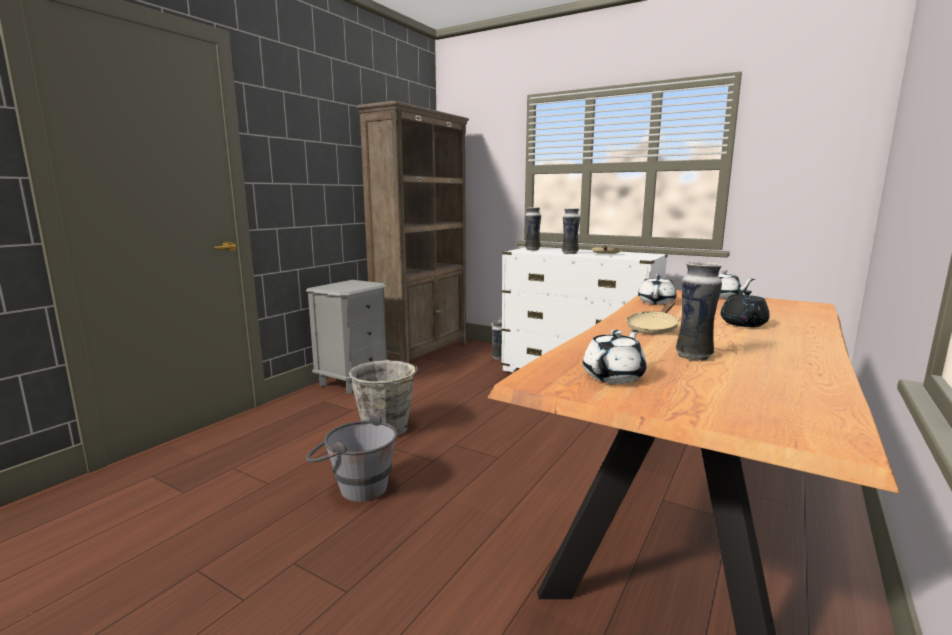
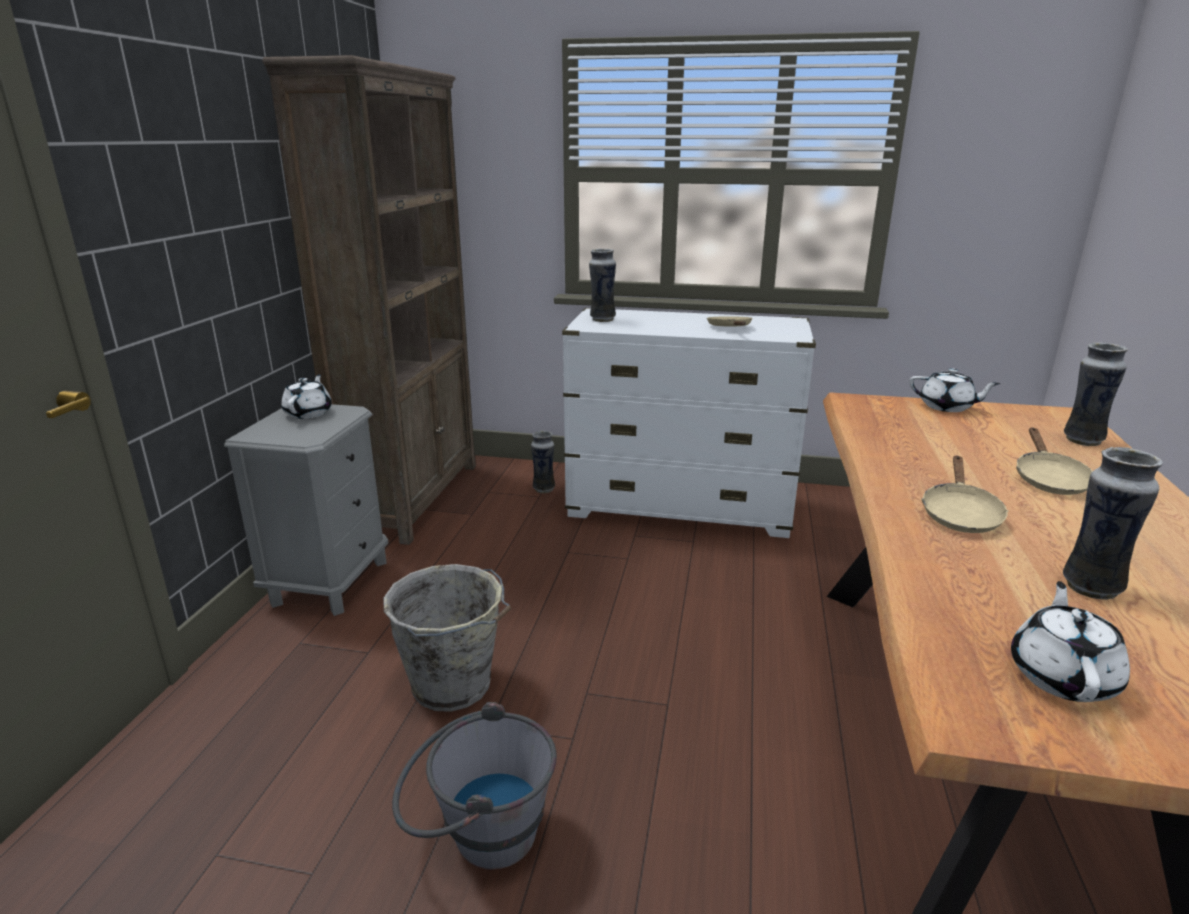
camera: 20 degrees left, 10 degrees up
vase [562,208,580,254] -> vase moved to [1064,343,1128,446]
white teapot [638,274,677,305] -> white teapot moved to [281,374,332,419]
black teapot [720,290,770,327] -> beige frying pan [1016,427,1093,495]

